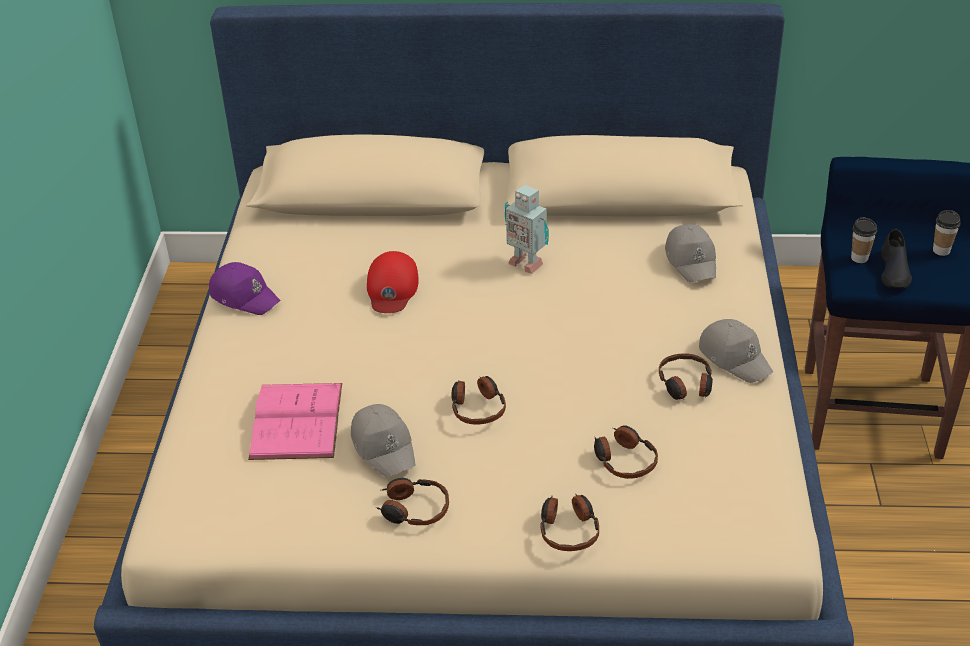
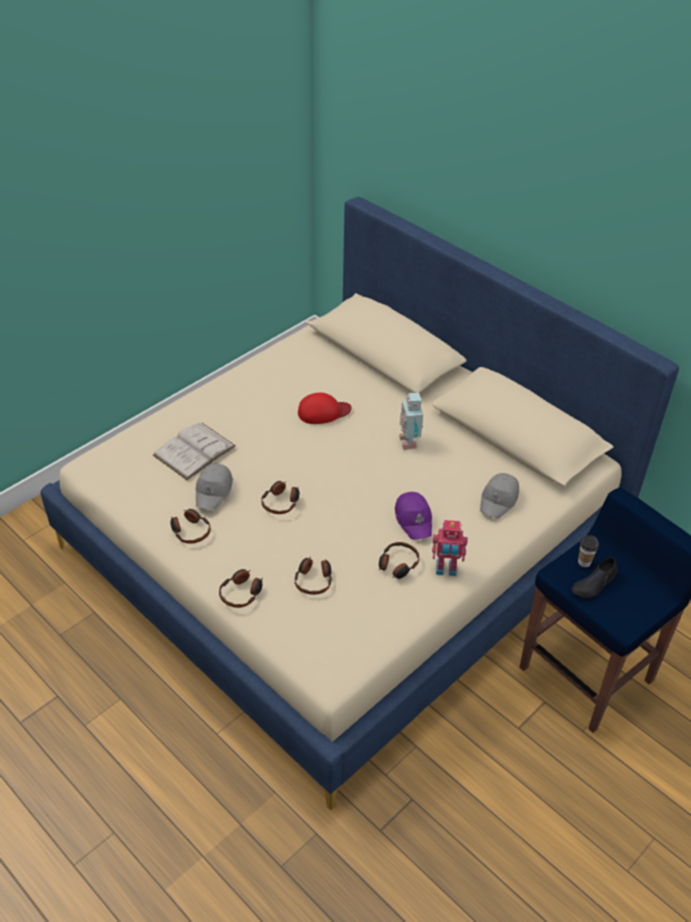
camera: 40 degrees right, 5 degrees up
purple cap [209,262,280,315] -> purple cap moved to [395,492,432,540]
pink book [248,383,342,460] -> white book [153,423,236,480]
red cap [367,251,419,313] -> red cap turned 150 degrees counterclockwise [298,393,352,424]
grey cap [699,319,773,383] -> toy robot [432,520,468,576]
cup [933,210,961,256] -> none

